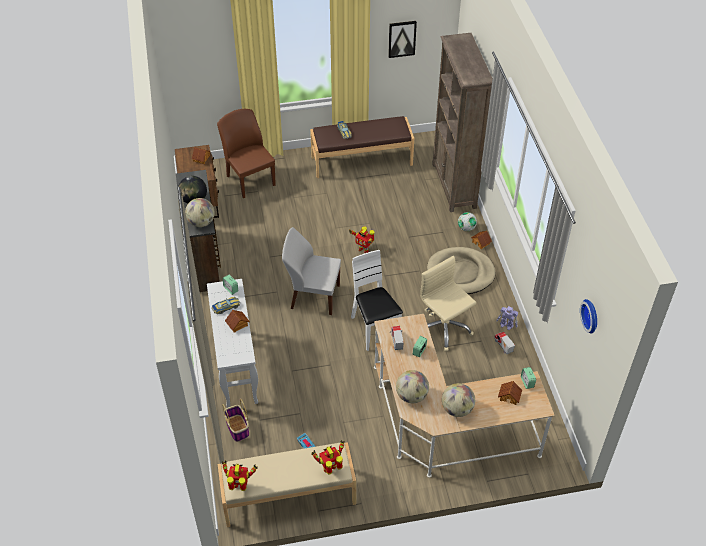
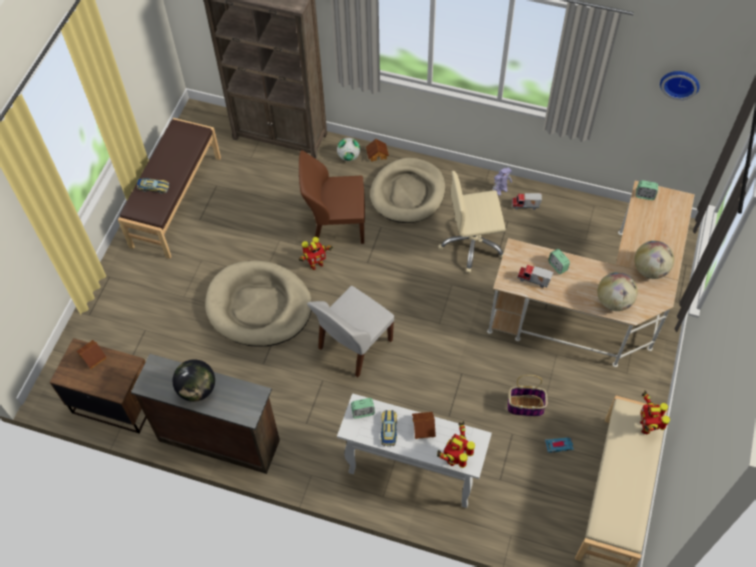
camera: 60 degrees left, 10 degrees up
globe [185,198,215,227] -> none
brown chair [217,109,276,198] -> brown chair moved to [299,150,365,244]
basket [222,398,249,442] -> basket moved to [508,375,548,416]
toy robot [222,460,258,491] -> toy robot moved to [437,421,475,468]
white chair [351,250,403,351] -> none
picture [388,21,417,58] -> none
toy house [498,381,522,405] -> none
none -> beige dog bed [205,260,312,347]

